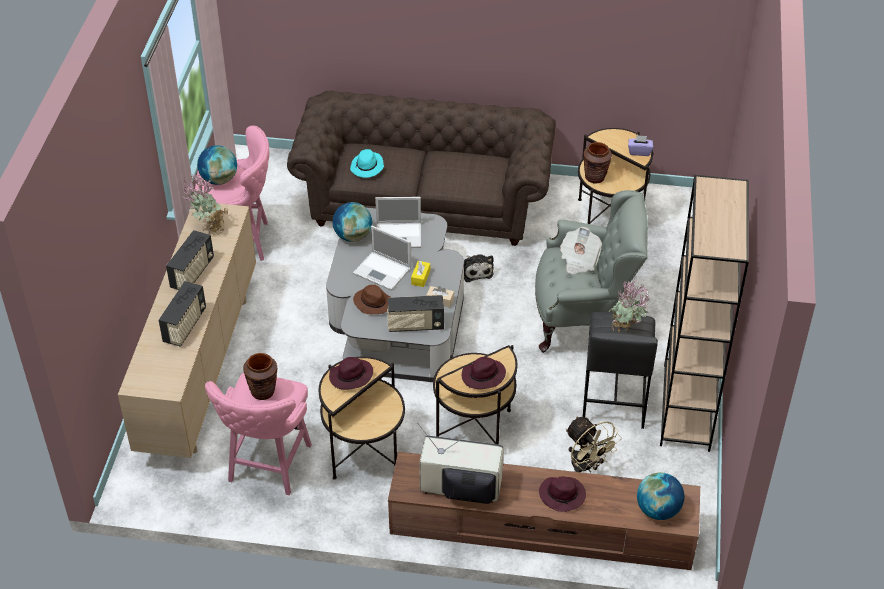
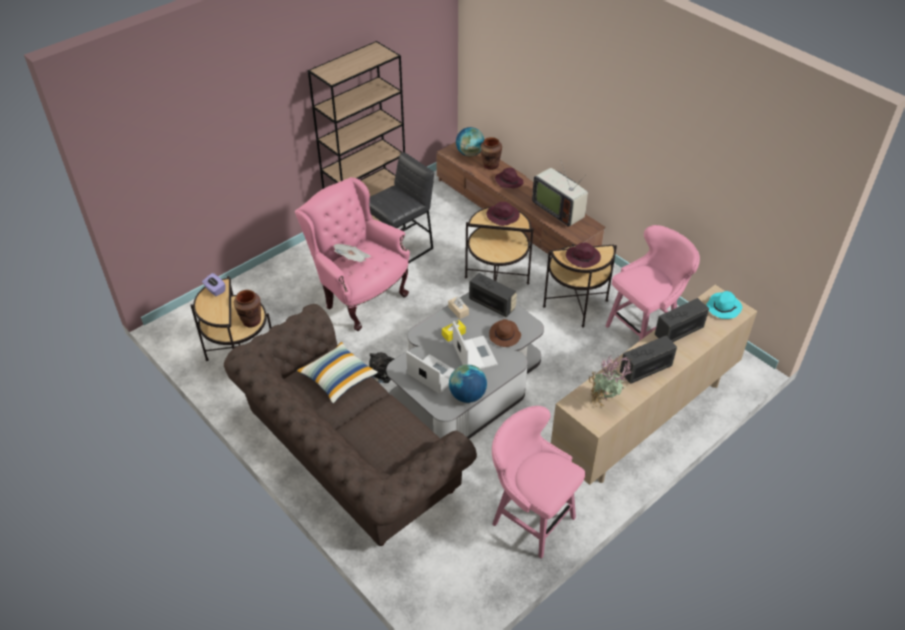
camera: 140 degrees left, 0 degrees up
globe [197,145,237,185] -> none
brown vase [243,353,278,400] -> brown vase moved to [480,137,502,170]
turquoise hat [350,149,384,178] -> turquoise hat moved to [706,291,742,319]
grey armchair [535,190,648,353] -> pink armchair [295,177,410,331]
beige fan [566,416,622,472] -> none
potted plant [609,280,650,333] -> none
none -> pillow [296,342,378,403]

